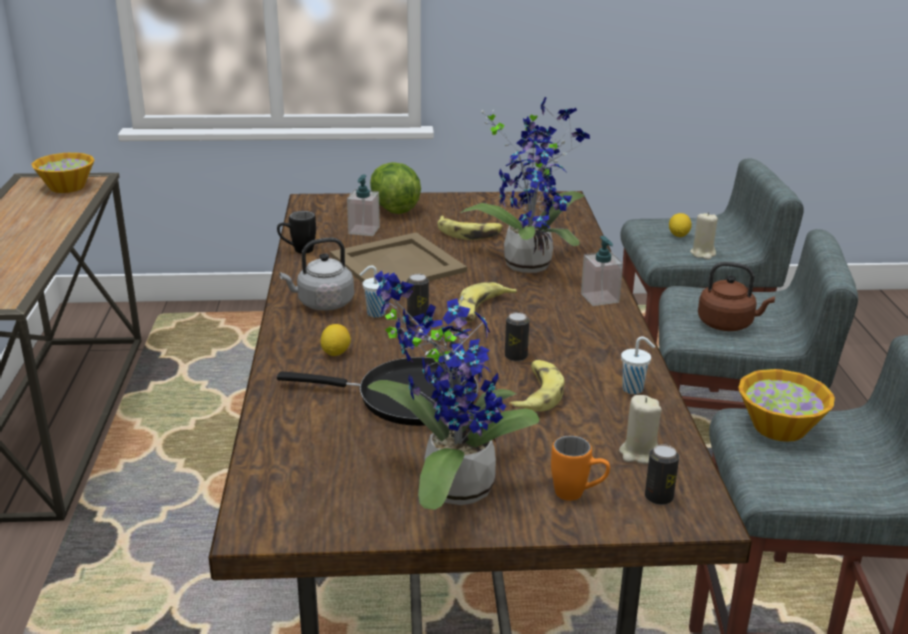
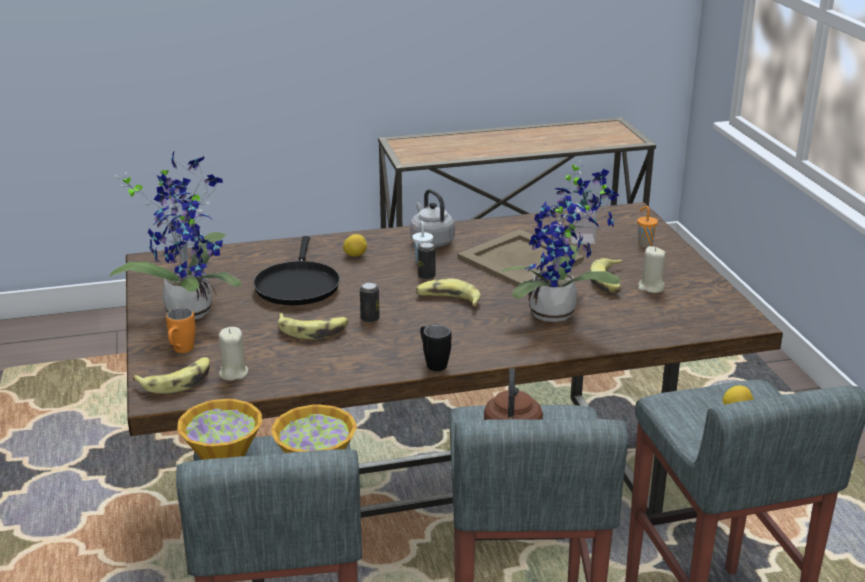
camera: 80 degrees right, 0 degrees up
bowl [31,153,95,193] -> bowl moved to [177,399,262,460]
black mug [277,211,316,254] -> black mug moved to [420,325,451,371]
lettuce [370,162,421,214] -> orange cup [637,206,658,248]
soap dispenser [581,236,623,306] -> none
white cup [621,336,655,394] -> none
can [645,444,679,505] -> banana [133,357,210,394]
beige candle [690,212,718,259] -> beige candle moved to [638,246,666,293]

